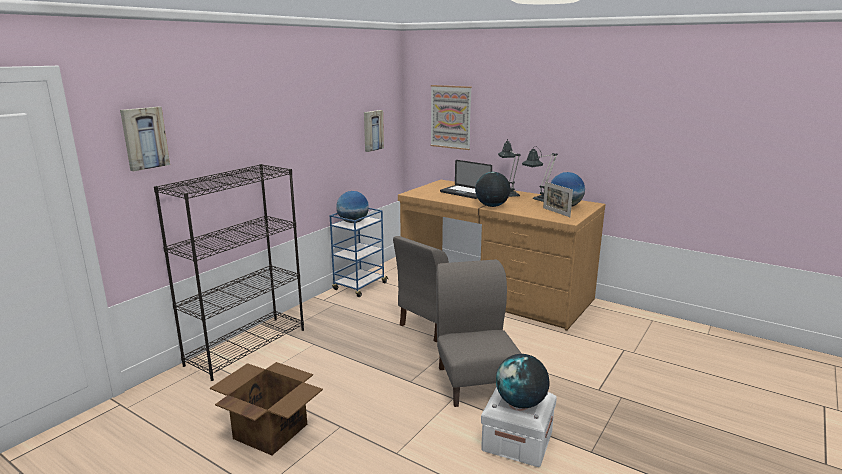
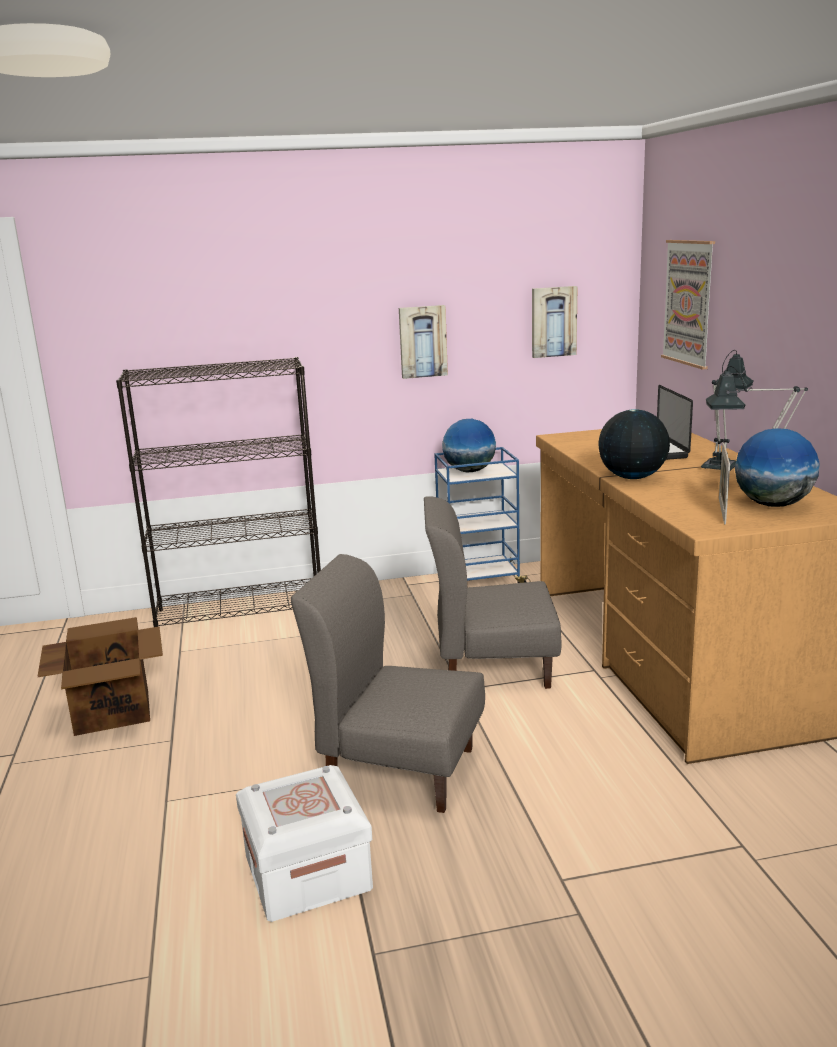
camera: 45 degrees right, 0 degrees up
picture [120,107,170,171] -> picture moved to [399,305,448,379]
grey chair [436,259,522,407] -> grey chair turned 105 degrees counterclockwise [291,554,485,813]
globe [496,354,549,409] -> none

